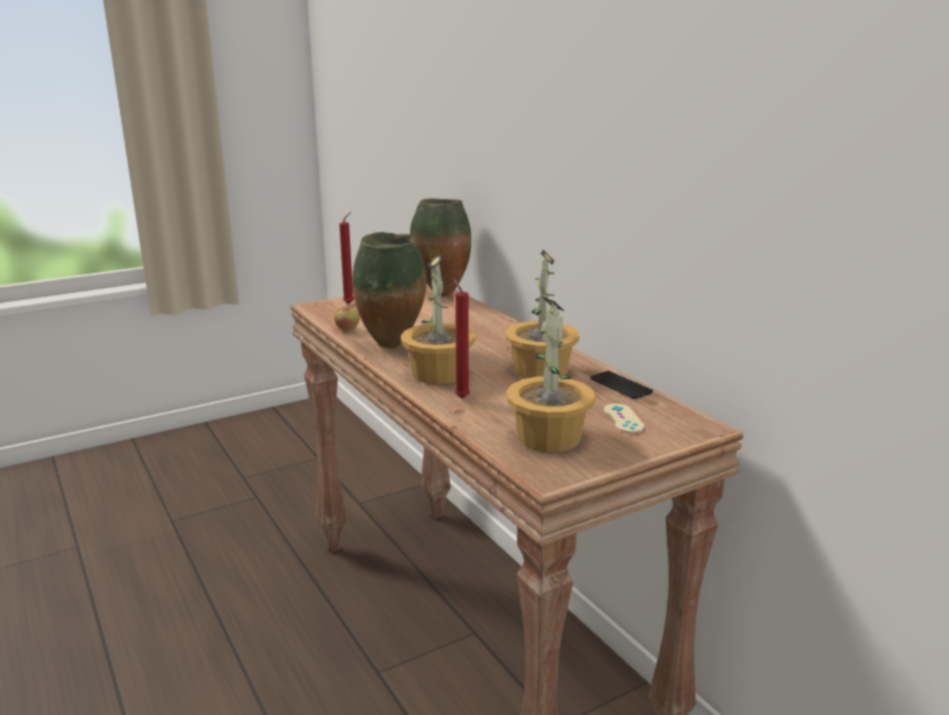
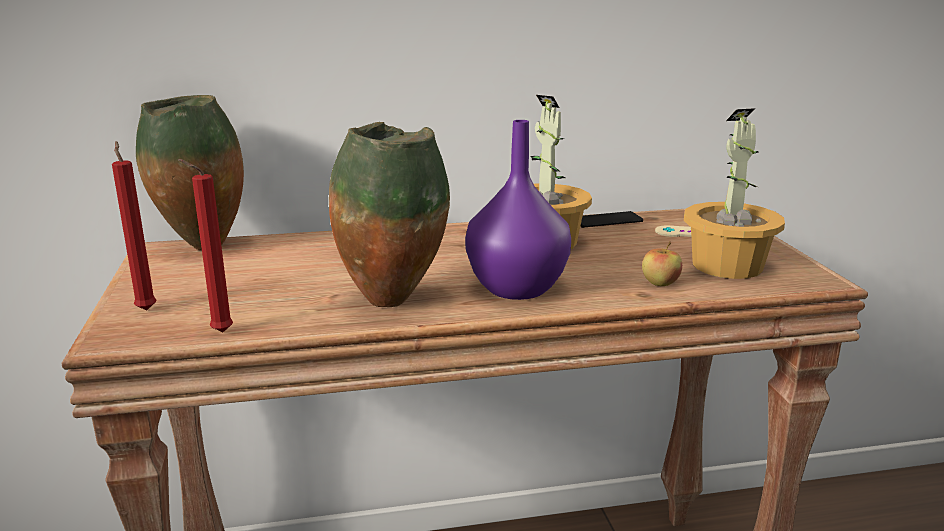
camera: 70 degrees left, 0 degrees up
apple [334,304,360,331] -> apple moved to [642,242,682,286]
potted plant [401,253,475,384] -> purple vase [465,120,571,300]
red candle [453,278,470,399] -> red candle moved to [178,159,233,332]

